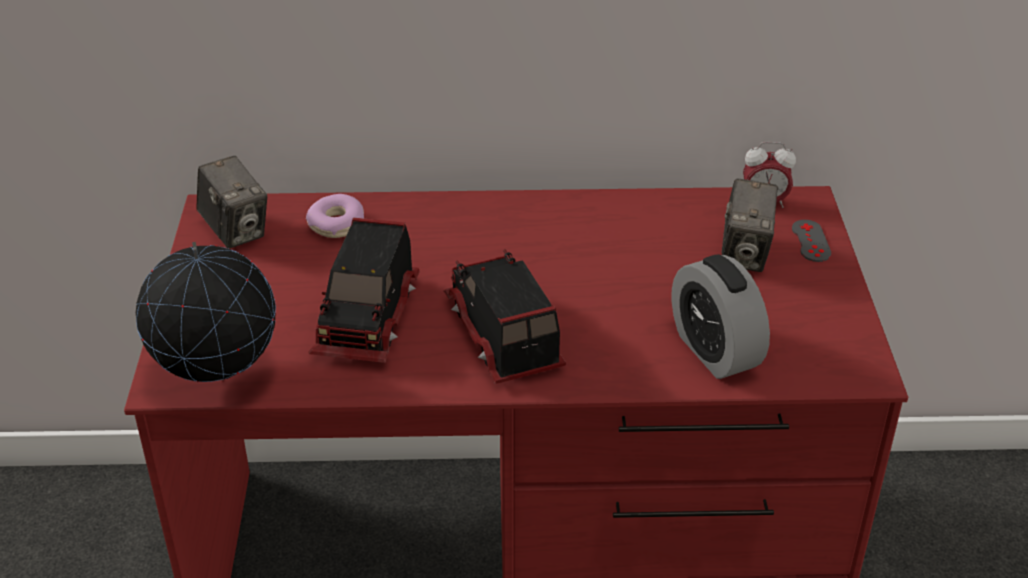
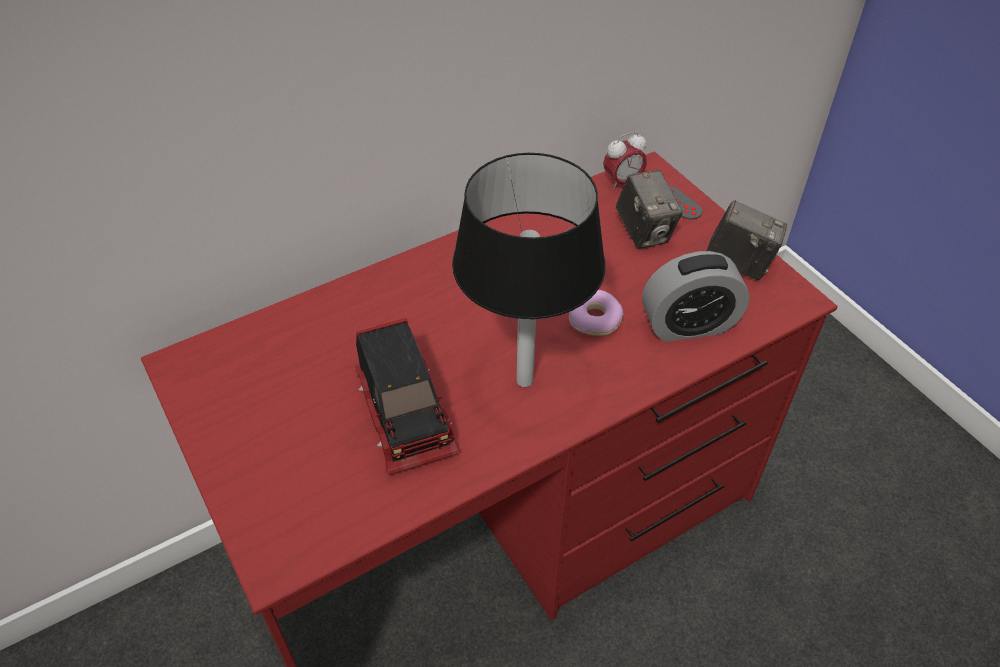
camera: 30 degrees left, 10 degrees up
globe [136,242,276,382] -> none
camera [197,156,267,249] -> camera moved to [706,200,787,280]
donut [306,194,364,238] -> donut moved to [569,290,624,336]
toy truck [444,249,566,384] -> black table lamp [452,153,606,387]
alarm clock [672,255,770,379] -> alarm clock turned 45 degrees counterclockwise [642,251,750,342]

